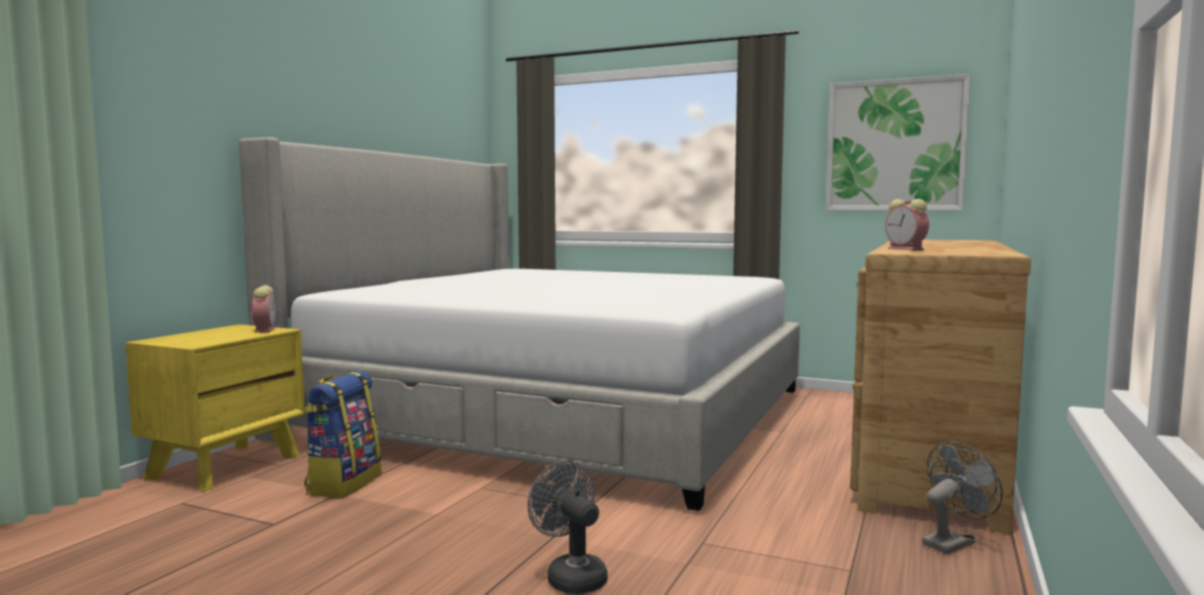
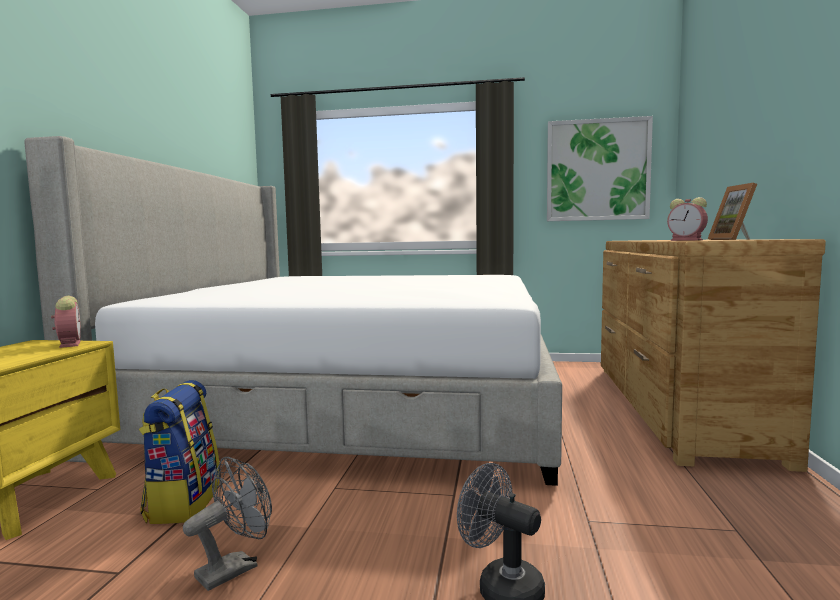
camera: 15 degrees left, 0 degrees up
grey fan [922,441,1003,554] -> grey fan moved to [183,457,272,591]
none -> picture frame [708,183,757,240]

